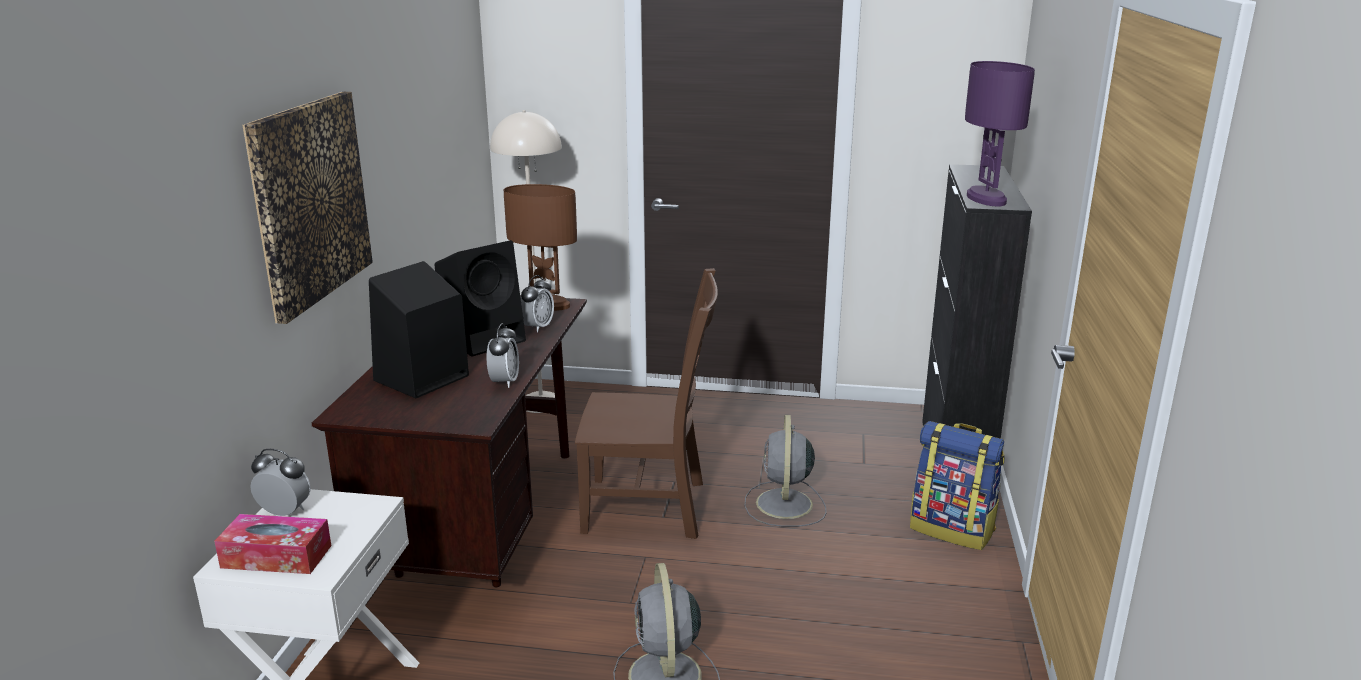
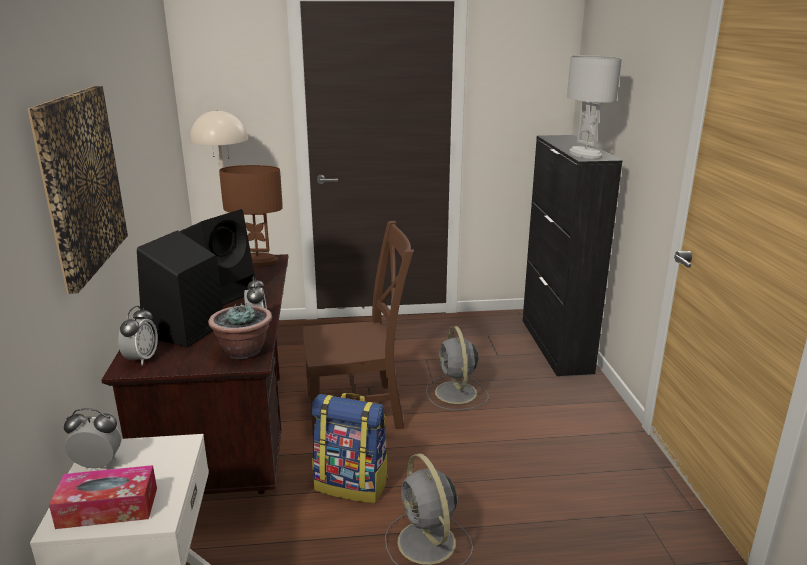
camera: 15 degrees left, 0 degrees up
alarm clock [520,275,554,332] -> alarm clock moved to [118,306,158,365]
backpack [910,421,1005,550] -> backpack moved to [311,393,389,503]
purple table lamp [965,61,1035,207] -> white table lamp [567,55,622,159]
none -> potted plant [208,303,272,359]

